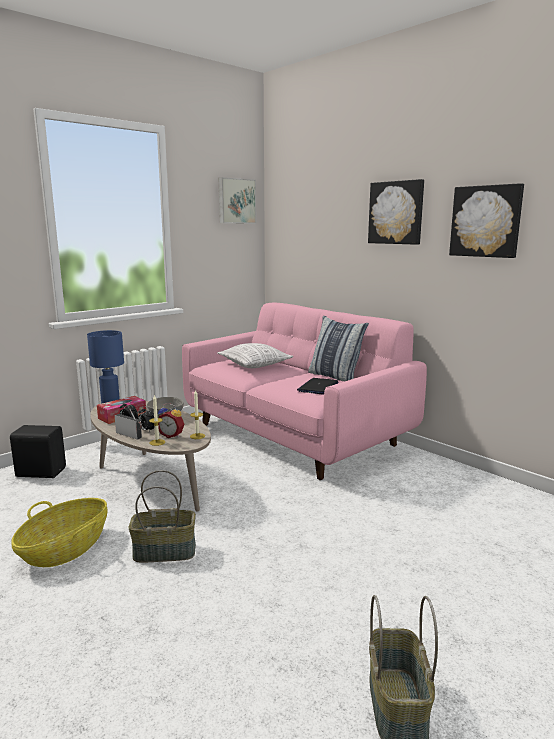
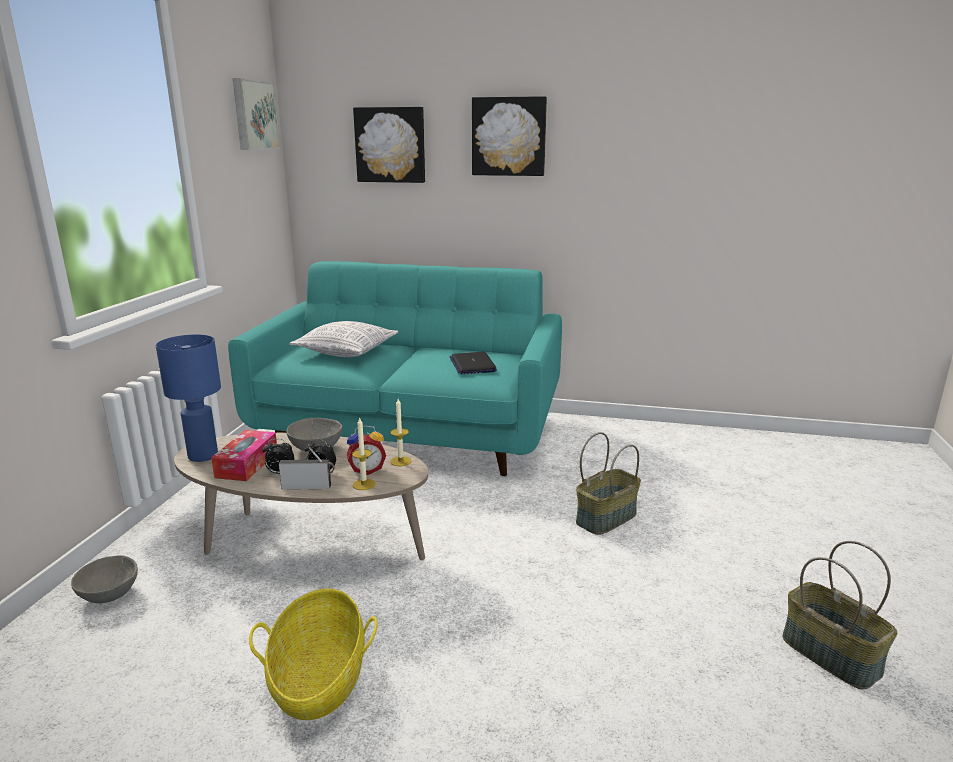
camera: 35 degrees left, 5 degrees up
black speaker [10,425,66,478] -> grey bowl [71,555,138,603]
basket [129,470,196,562] -> basket moved to [576,432,641,535]
pink sofa [182,303,427,480] -> turquoise sofa [228,261,562,476]
pillow [308,316,369,381] -> none
picture [449,183,524,258] -> picture moved to [353,107,425,183]

